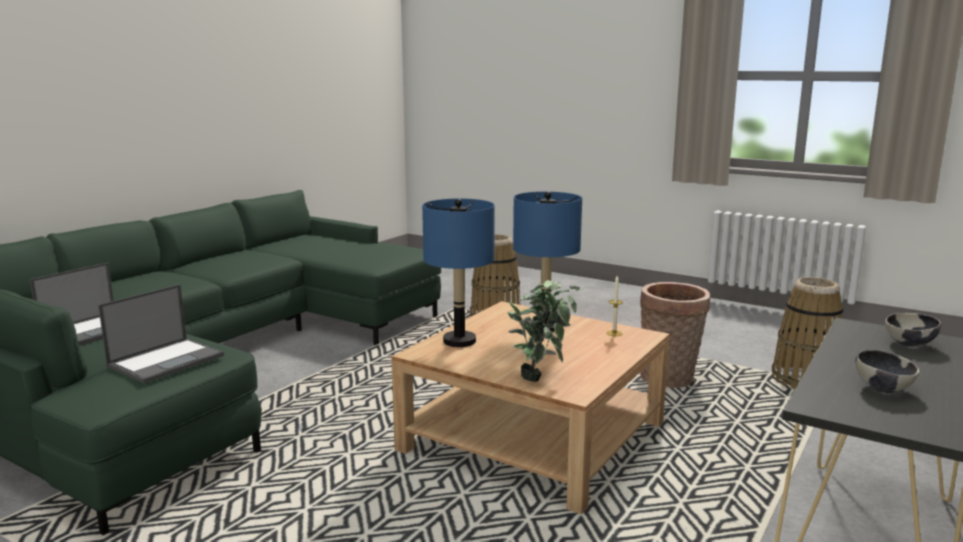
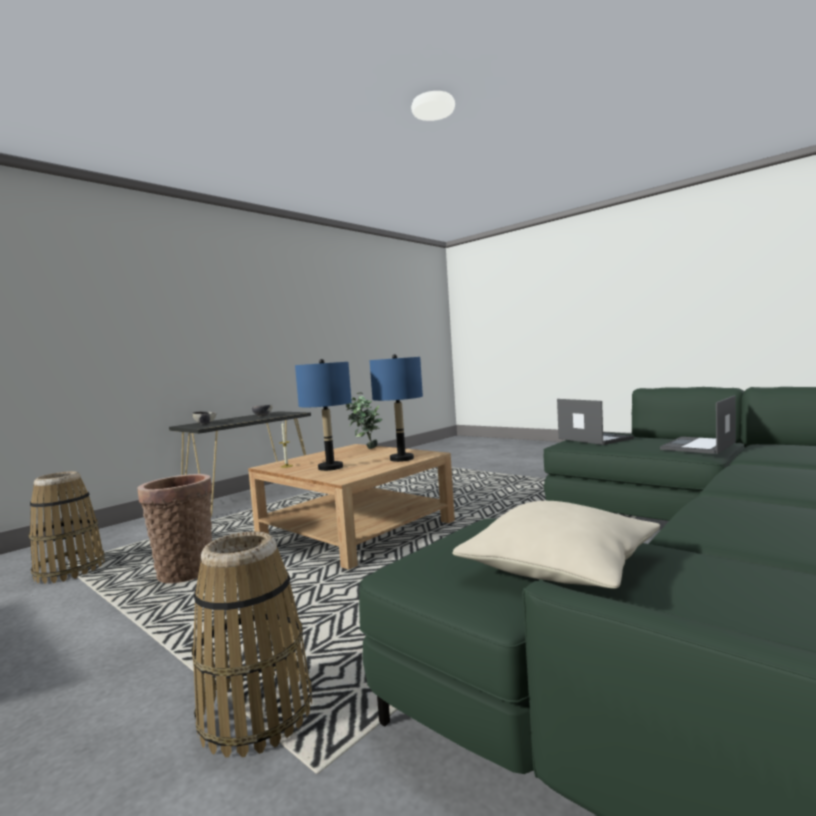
camera: 170 degrees left, 10 degrees down
laptop [98,284,224,384] -> laptop turned 105 degrees clockwise [557,399,634,445]
none -> beige pillow [452,501,660,589]

